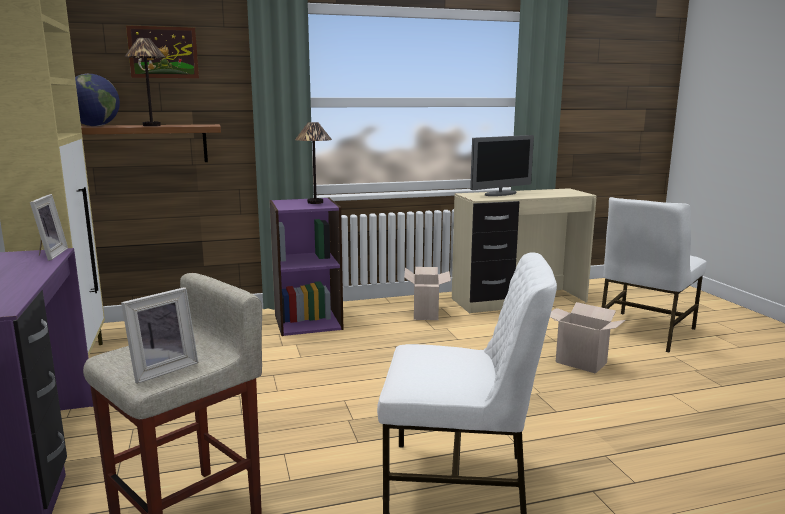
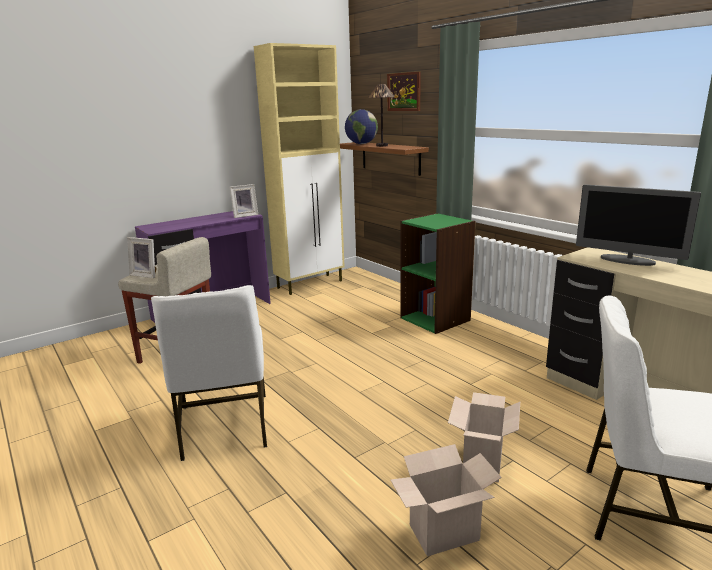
camera: 70 degrees right, 5 degrees up
purple bookcase [270,198,343,336] -> green bookcase [400,213,475,334]
table lamp [295,122,332,204] -> none
cardboard box [404,267,451,320] -> cardboard box moved to [391,444,502,556]

